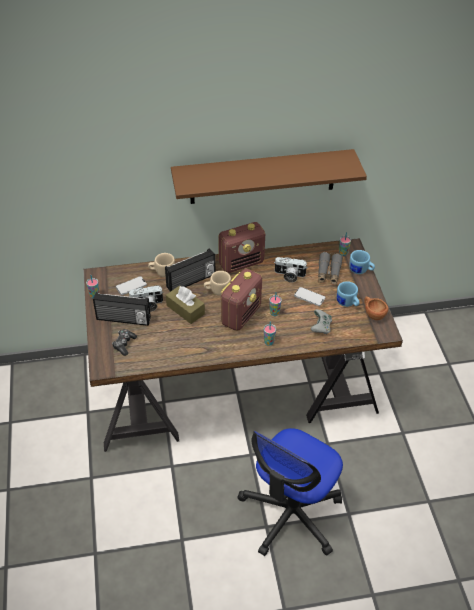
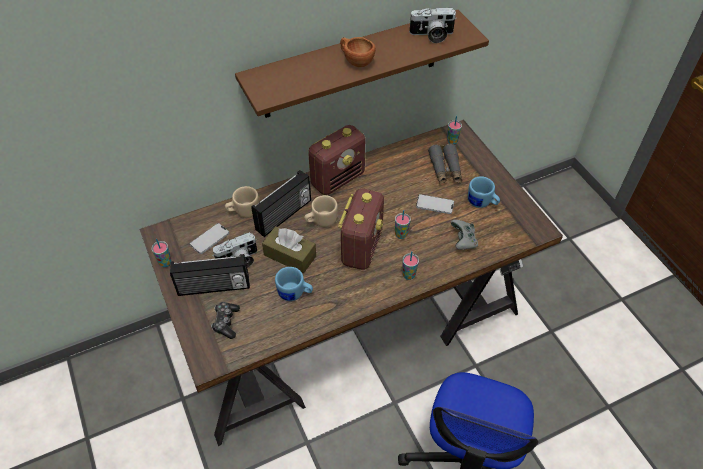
camera: 15 degrees left, 5 degrees up
camera [275,257,307,283] -> camera moved to [409,8,457,43]
blue mug [349,250,375,274] -> blue mug moved to [275,267,313,301]
brown cup [364,296,388,320] -> brown cup moved to [340,37,376,67]

